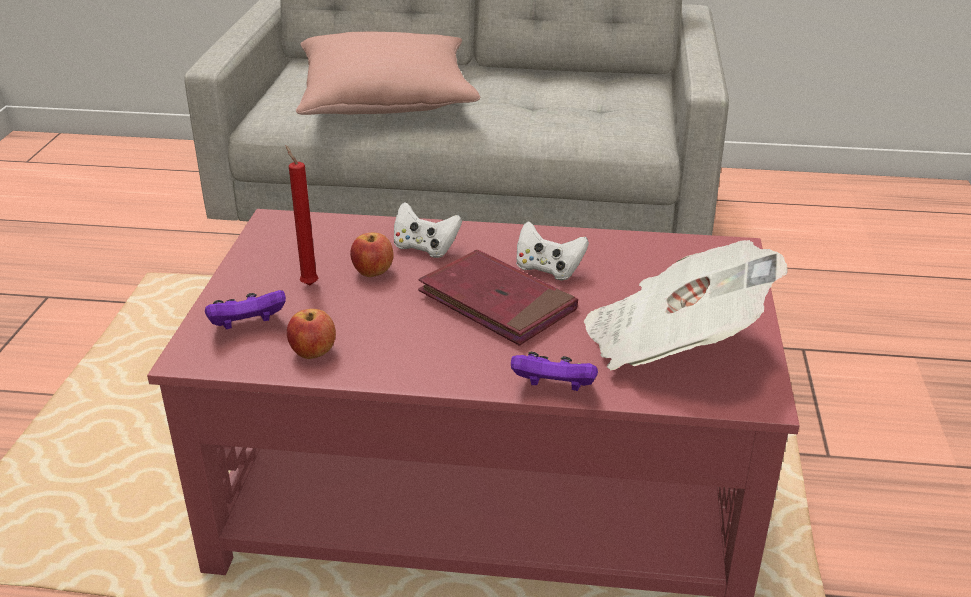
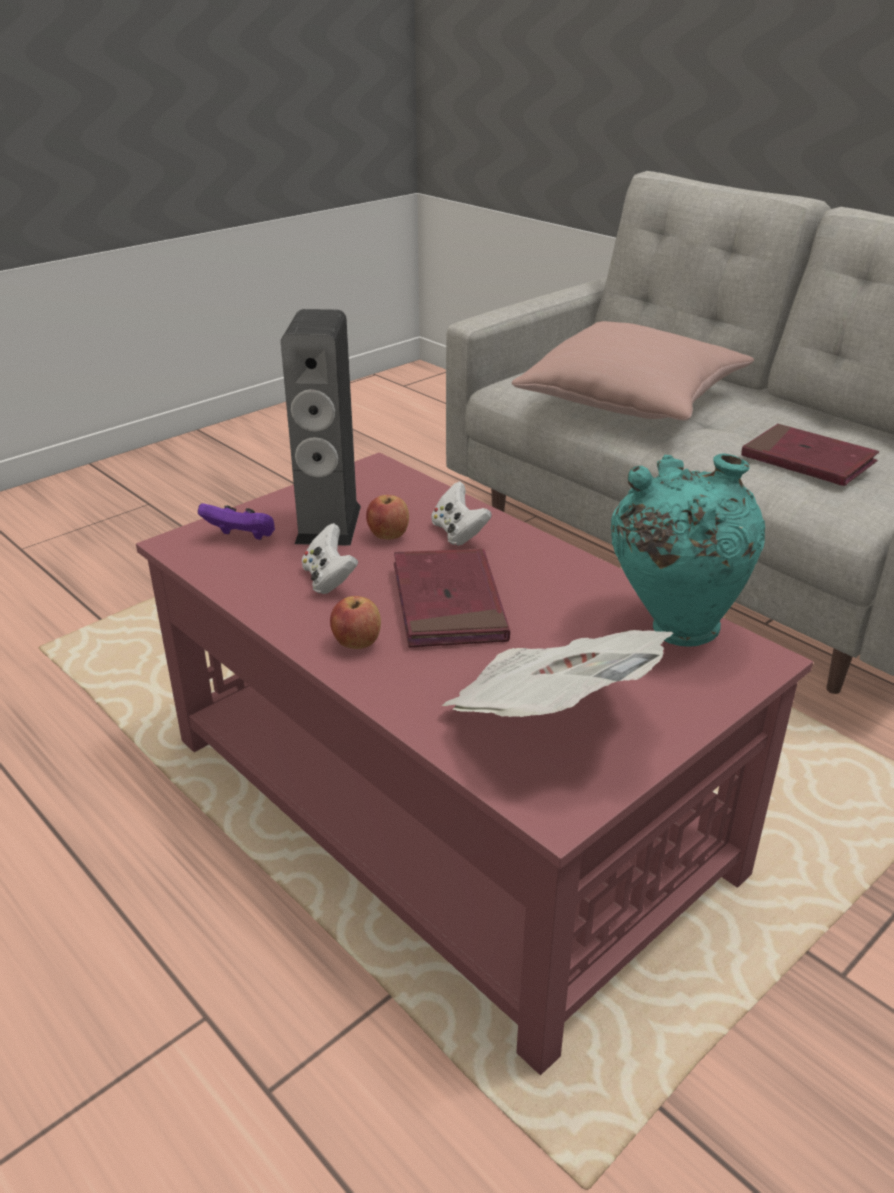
camera: 40 degrees right, 0 degrees up
red candle [286,145,318,285] -> speaker [281,309,361,546]
apple [287,309,336,359] -> apple moved to [330,596,381,649]
purple game controller [511,352,598,391] -> none
white game controller [516,221,589,280] -> white game controller moved to [302,523,358,594]
none -> turquoise vase [611,453,765,647]
none -> red book [741,424,879,486]

